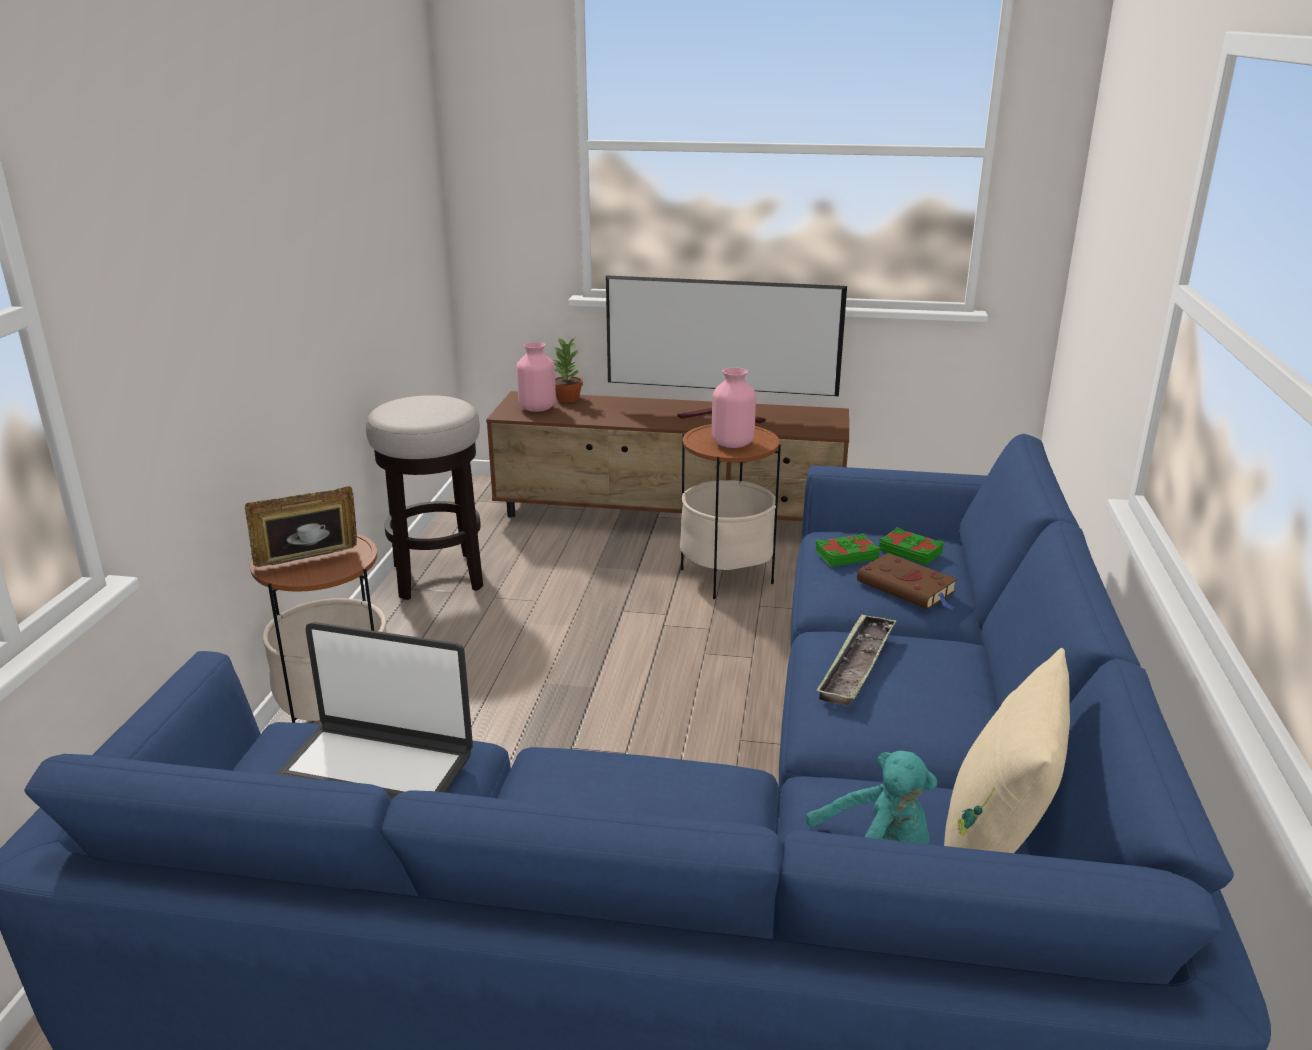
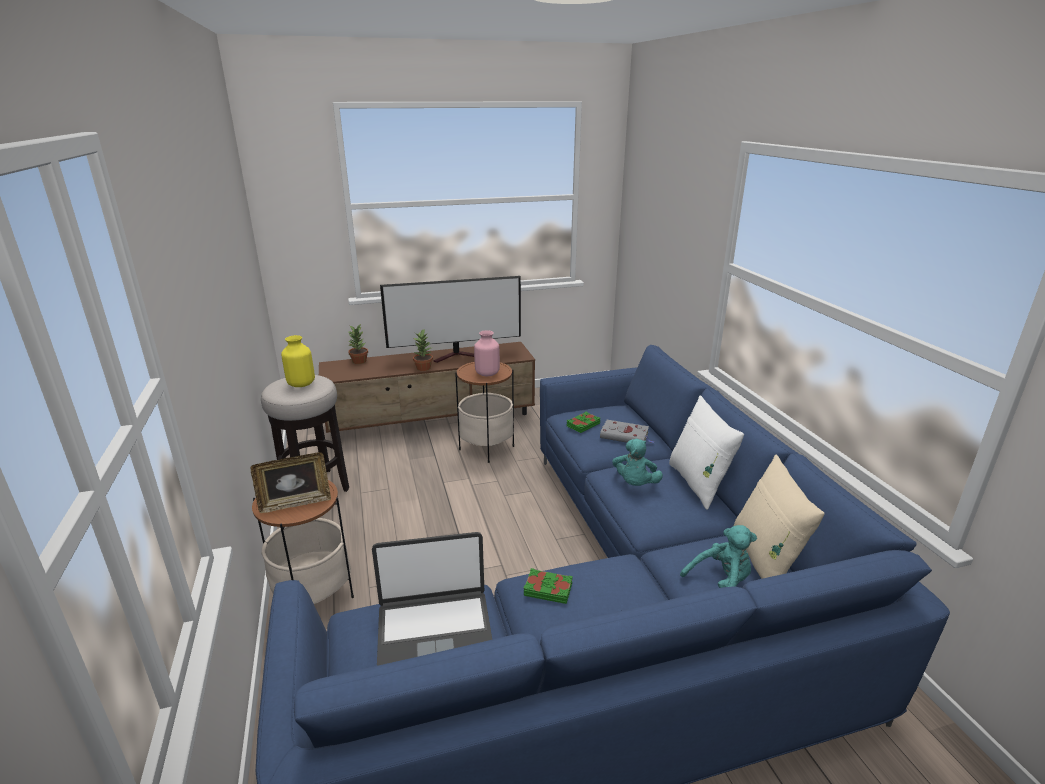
camera: 25 degrees left, 0 degrees up
picture frame [245,486,357,567] -> picture frame turned 150 degrees counterclockwise [251,452,331,513]
pink vase [517,342,556,412] -> none
tray [816,614,897,706] -> turquoise plush toy [612,439,663,486]
brown book [857,553,957,610] -> grey book [600,420,655,443]
green book [879,527,944,565] -> green book moved to [524,568,572,604]
none -> yellow vase [281,335,315,387]
none -> potted plant [413,330,433,371]
none -> white pillow [669,395,744,510]

